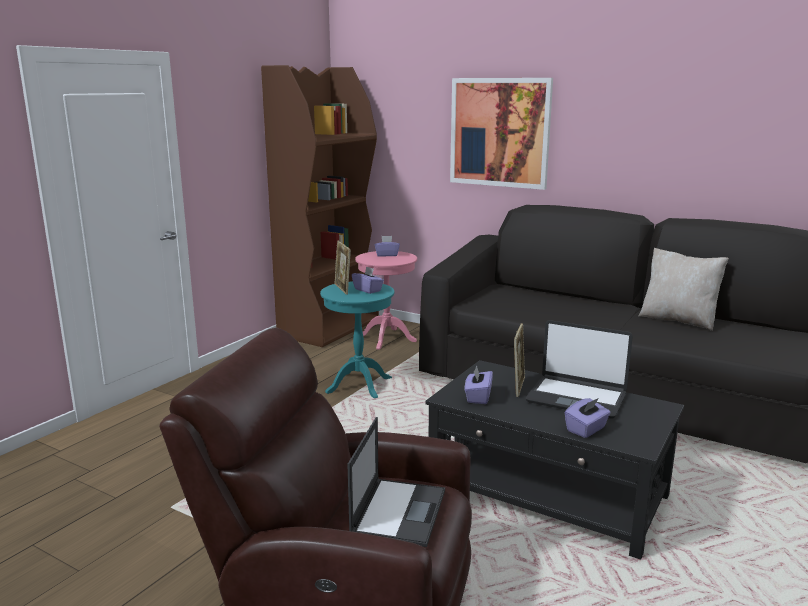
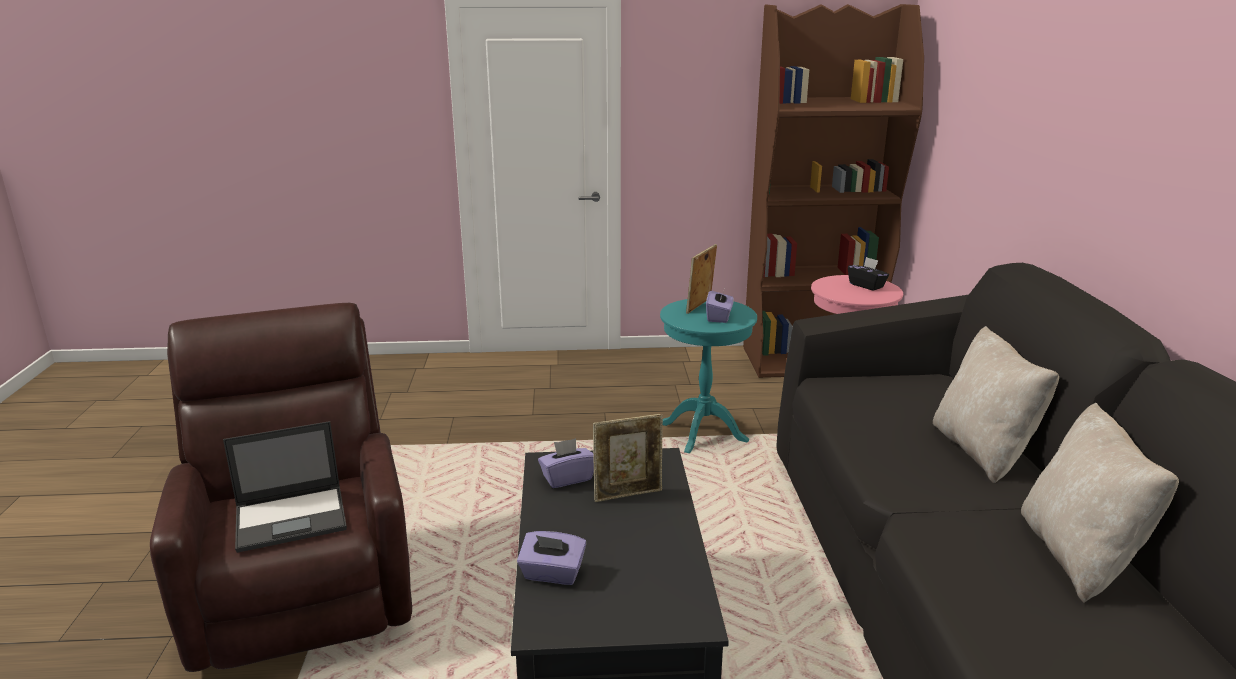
camera: 55 degrees right, 5 degrees up
purple tissue box [375,236,400,257] -> black tissue box [848,257,889,291]
picture [450,78,553,190] -> none
laptop [526,320,633,419] -> none
none -> beige pillow [933,326,1059,483]

